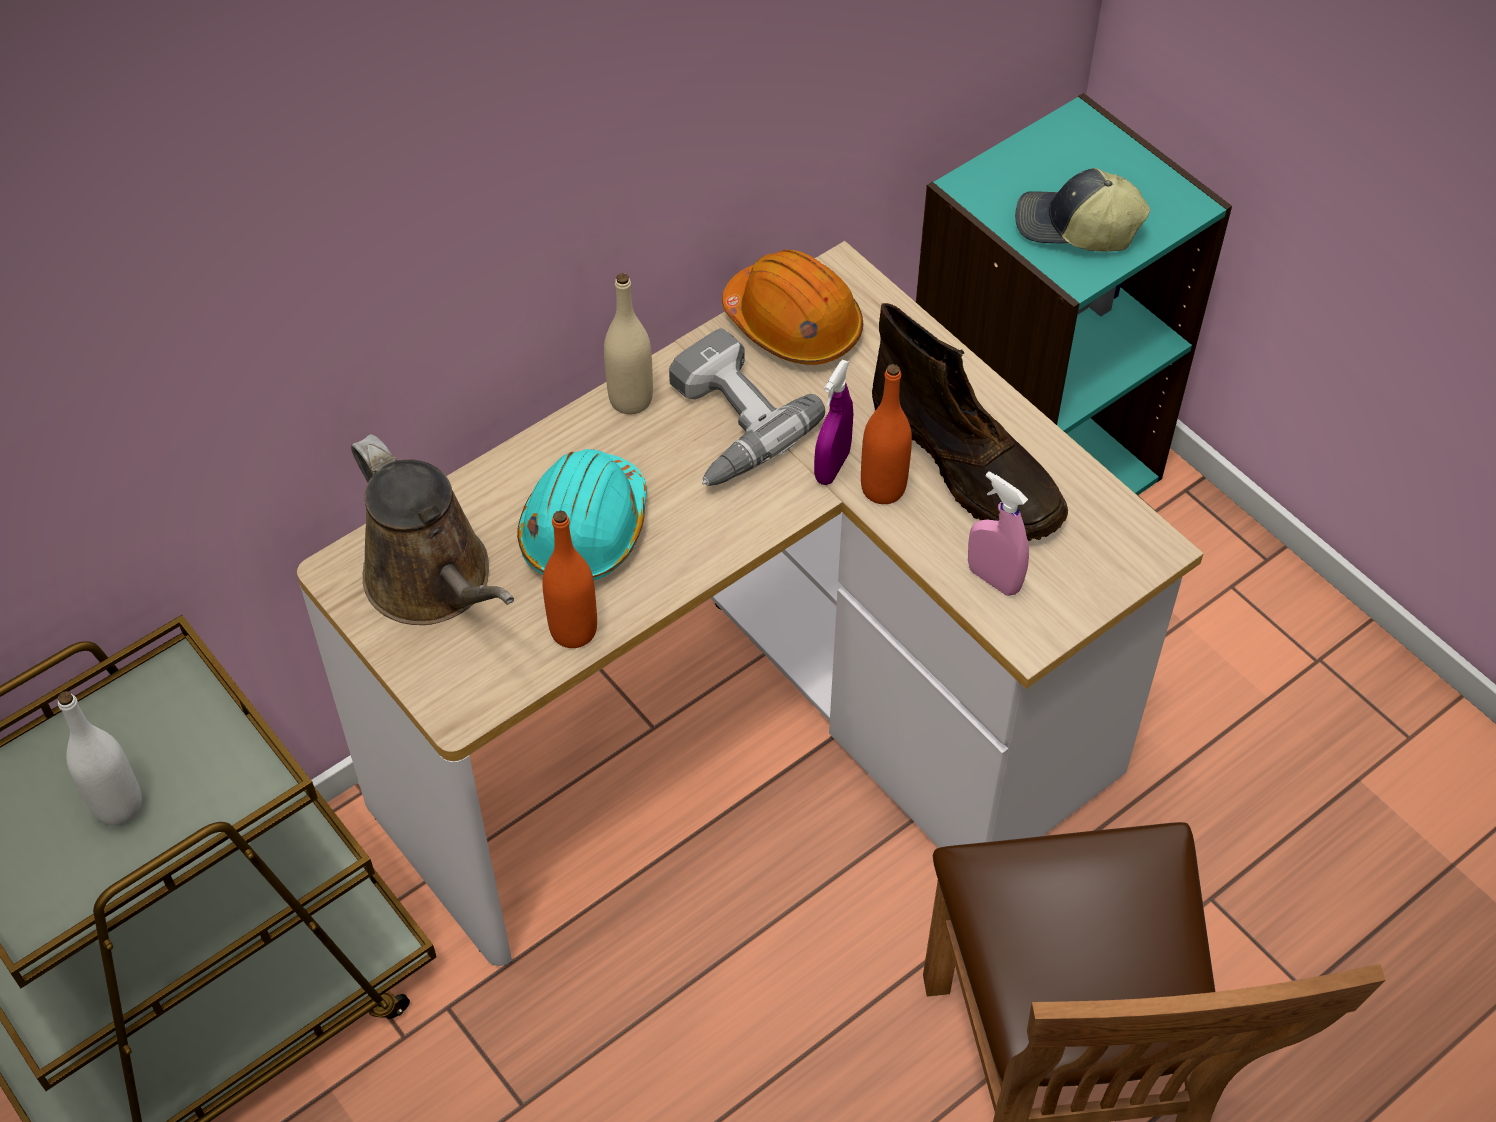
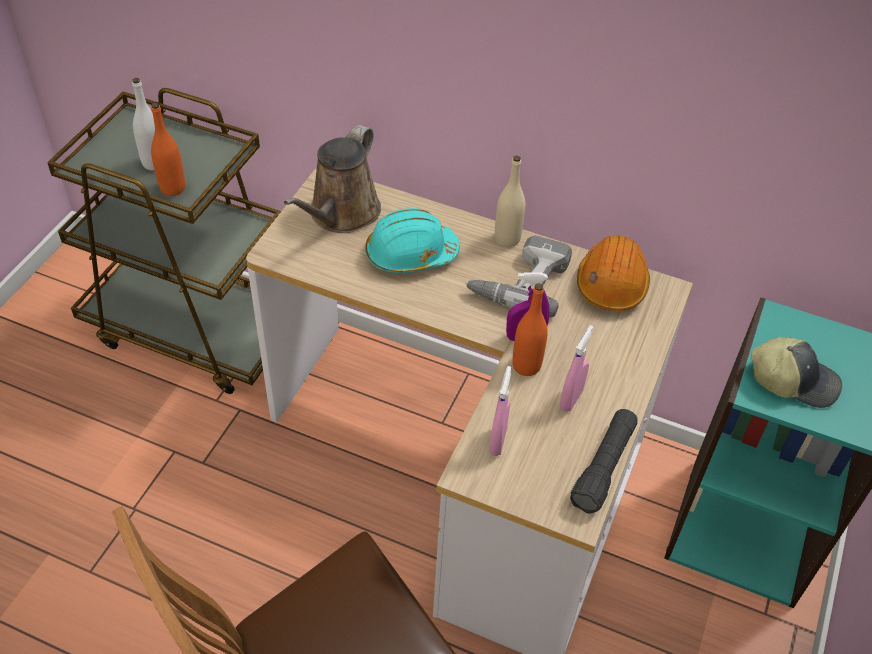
camera: 60 degrees right, 5 degrees down
orange bottle [542,510,597,648] -> orange bottle moved to [151,103,185,196]
brown boot [872,303,1068,541] -> pink spray bottle [560,325,593,412]
cap [1015,168,1151,252] -> cap turned 120 degrees clockwise [751,337,842,408]
none -> black flashlight [570,409,637,514]

